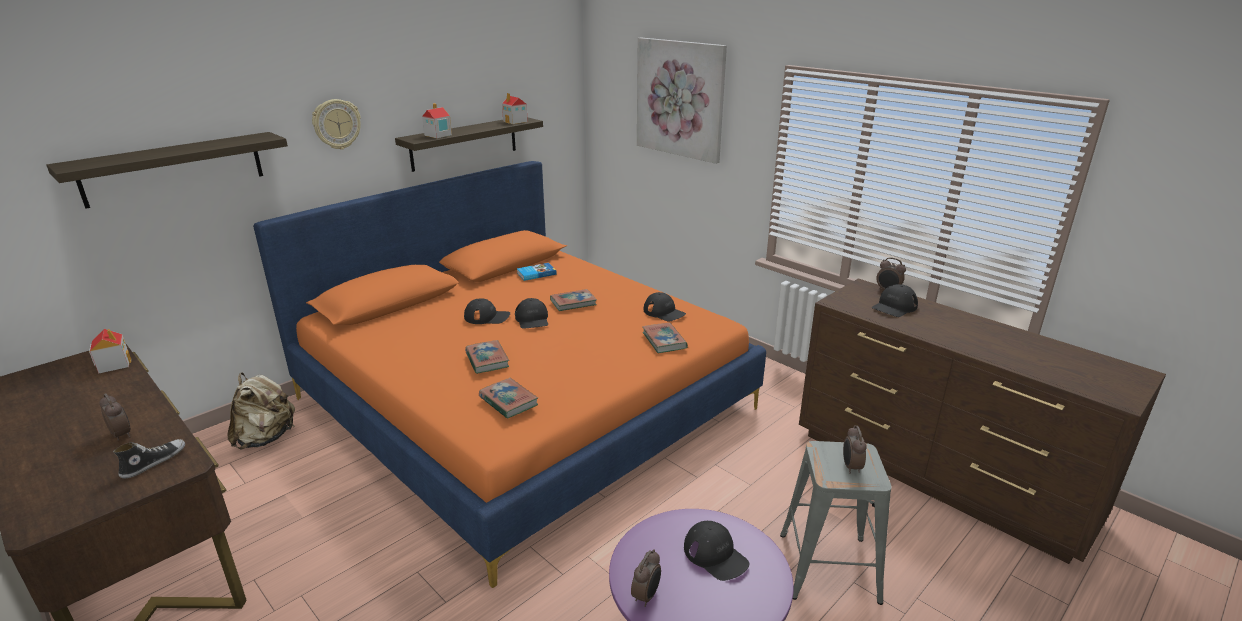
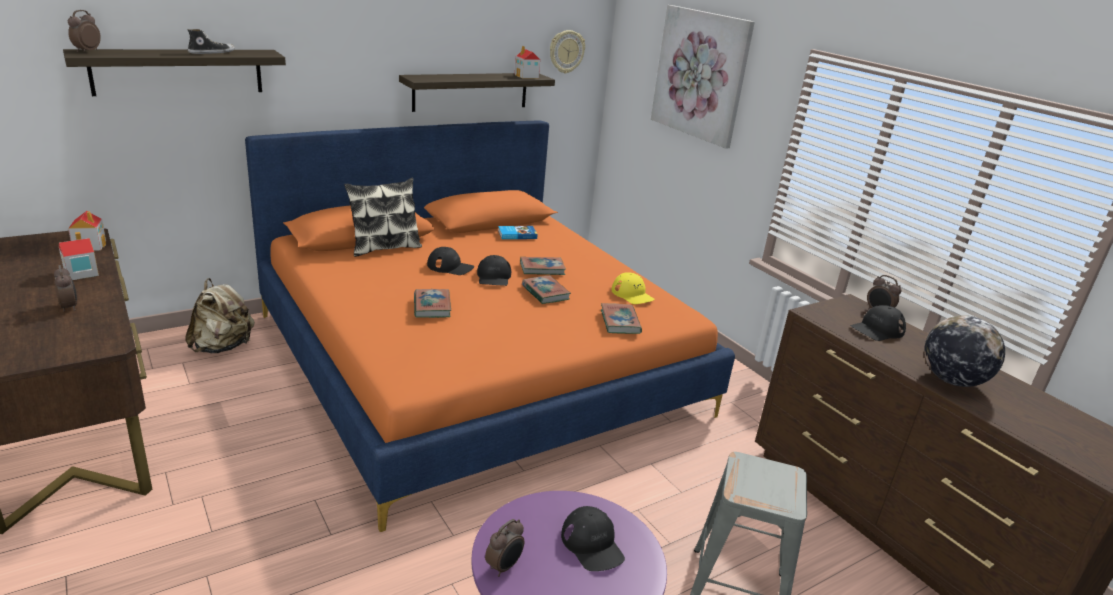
camera: 10 degrees right, 0 degrees up
shoe [113,439,185,478] -> shoe moved to [188,29,235,54]
wall clock [312,99,361,150] -> wall clock moved to [550,30,585,74]
toy house [422,103,452,138] -> toy house moved to [59,232,99,280]
book [479,378,538,419] -> book moved to [522,276,571,304]
black cap [644,292,686,321] -> yellow cap [612,272,655,304]
alarm clock [843,425,867,474] -> alarm clock moved to [68,10,101,52]
none -> pillow [344,178,422,257]
none -> globe [924,315,1005,387]

